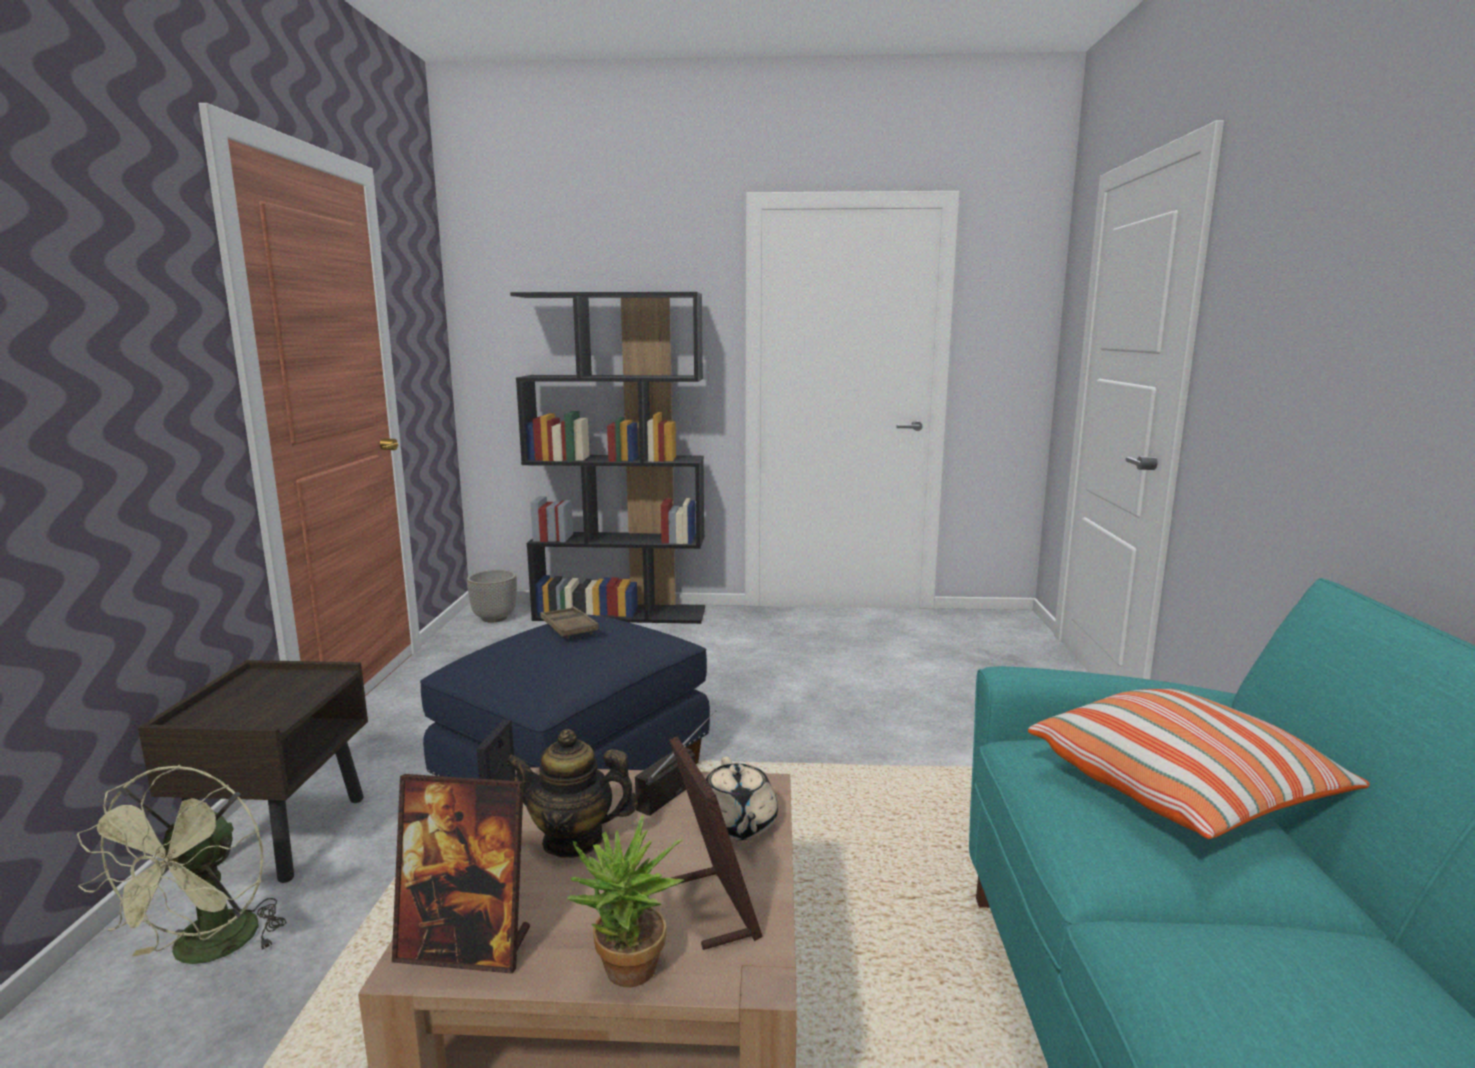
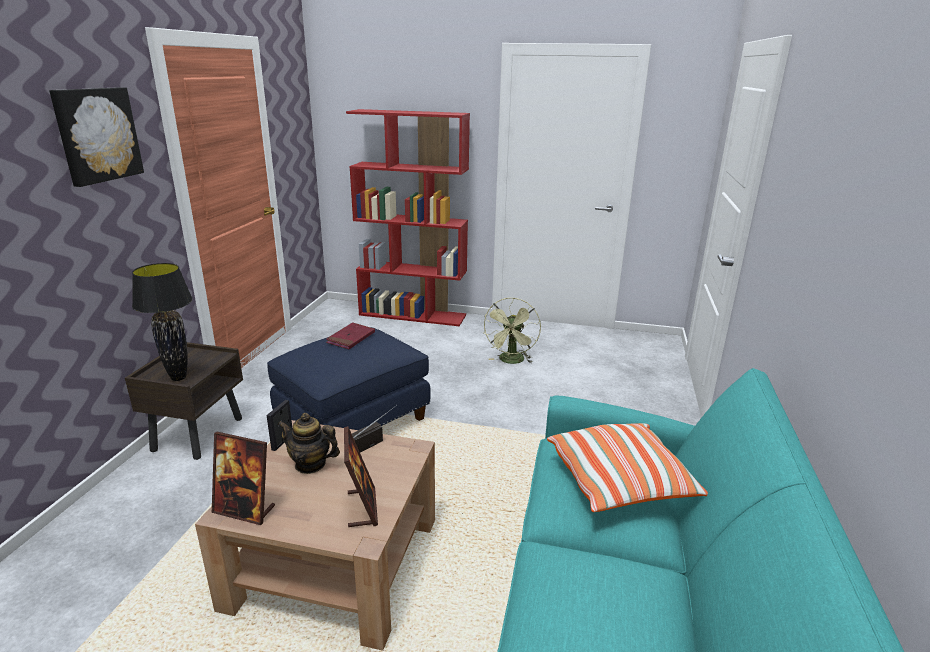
camera: 10 degrees right, 10 degrees up
green fan [77,765,287,964] -> green fan moved to [484,298,541,364]
planter [467,570,517,623] -> none
black bookcase [510,292,705,624] -> red bookcase [346,109,470,326]
brown tray [540,606,599,639] -> red book [326,322,375,349]
potted plant [567,815,684,988] -> none
beige teapot [706,757,778,840] -> none
none -> picture [49,87,144,187]
none -> black table lamp [132,263,193,381]

